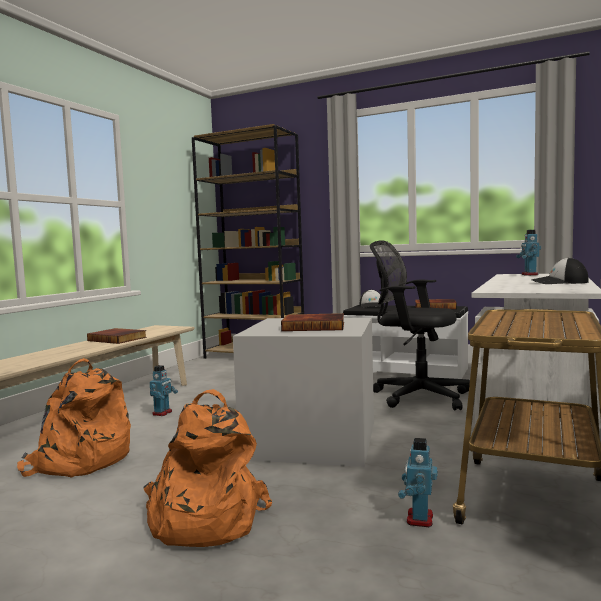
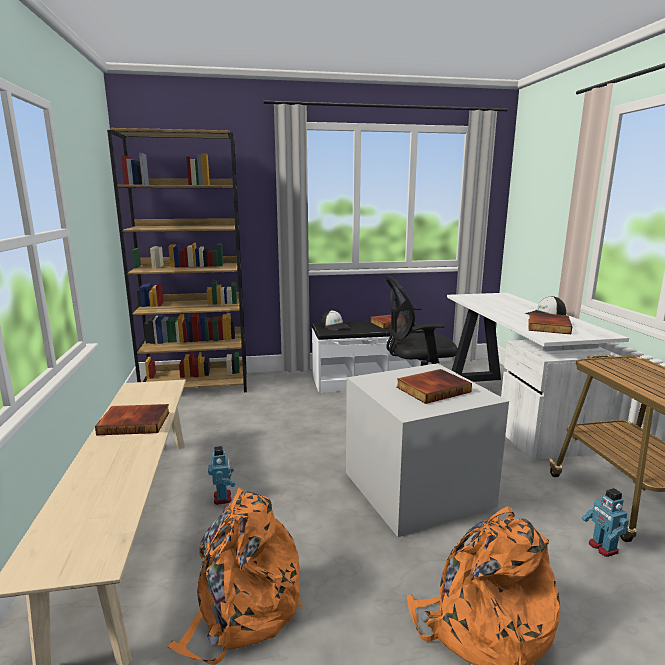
camera: 35 degrees left, 10 degrees up
toy robot [516,230,541,276] -> none
none -> book [528,312,572,334]

